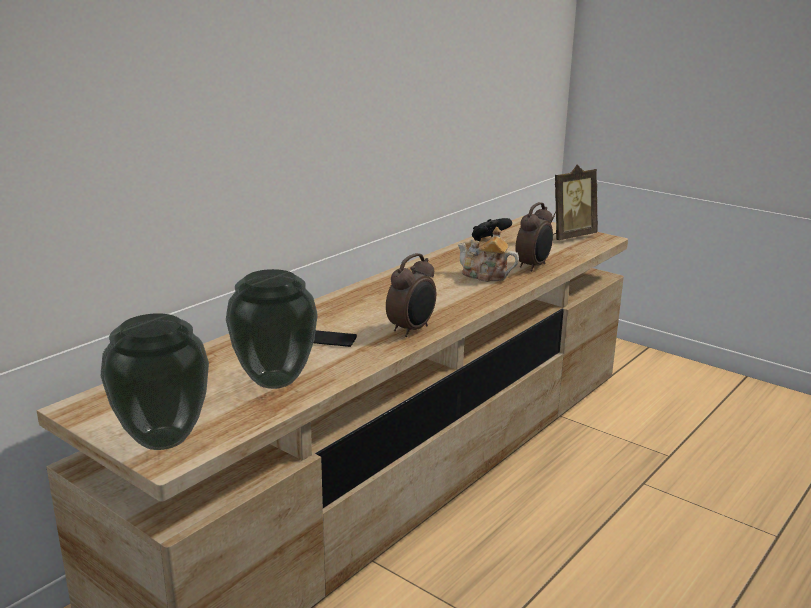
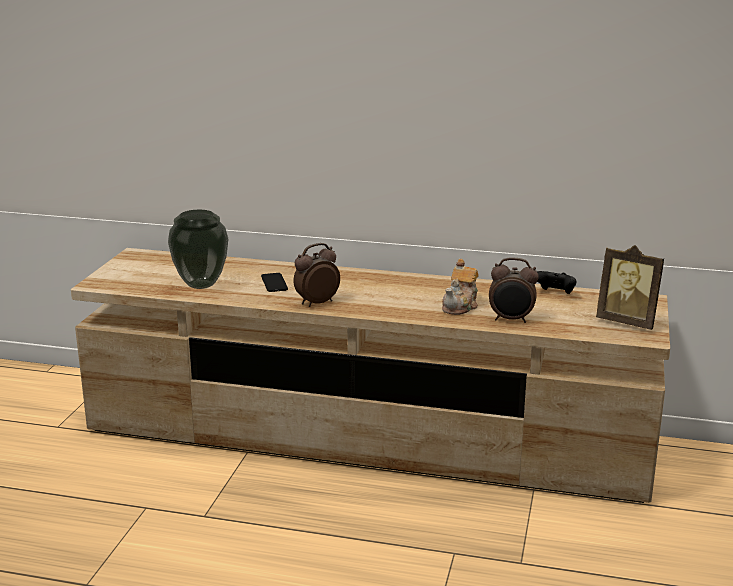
camera: 65 degrees right, 0 degrees up
vase [101,313,209,450] -> none
alarm clock [386,253,436,337] -> alarm clock turned 135 degrees clockwise [293,243,340,307]
teapot [457,227,519,282] -> teapot turned 150 degrees counterclockwise [442,259,479,315]

